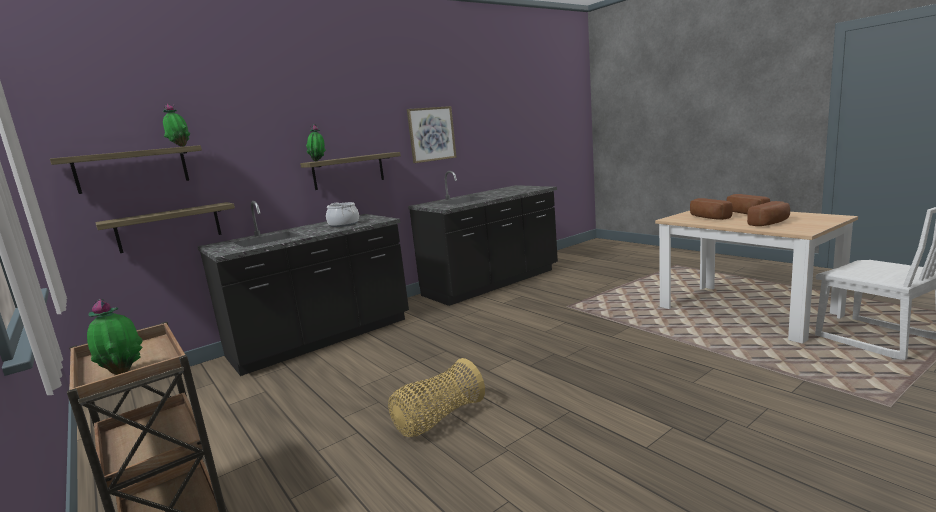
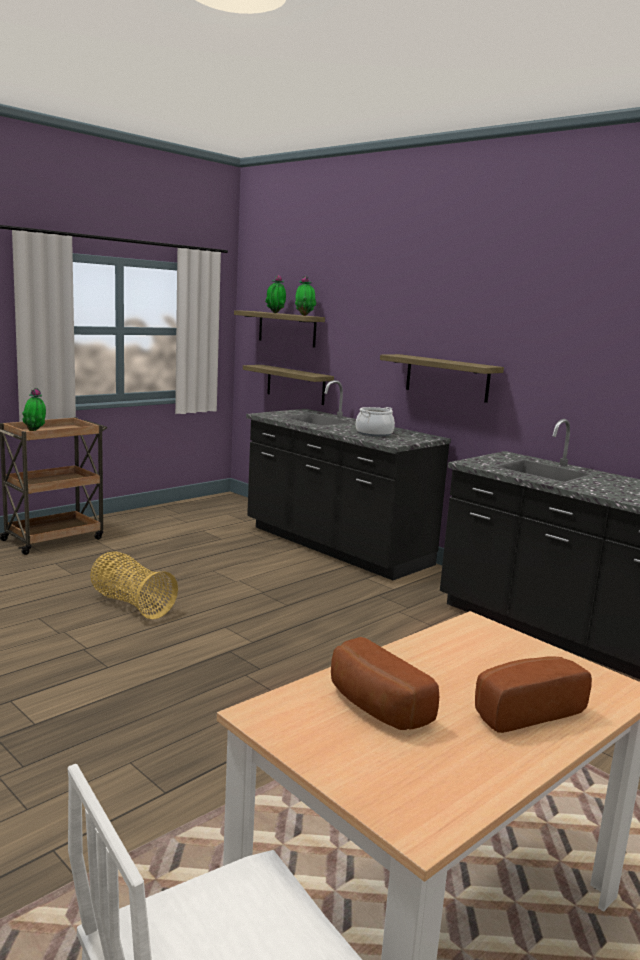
camera: 80 degrees right, 0 degrees up
potted plant [306,124,326,161] -> potted plant moved to [265,275,286,313]
picture [407,106,456,163] -> none
bread [690,198,733,220] -> none

